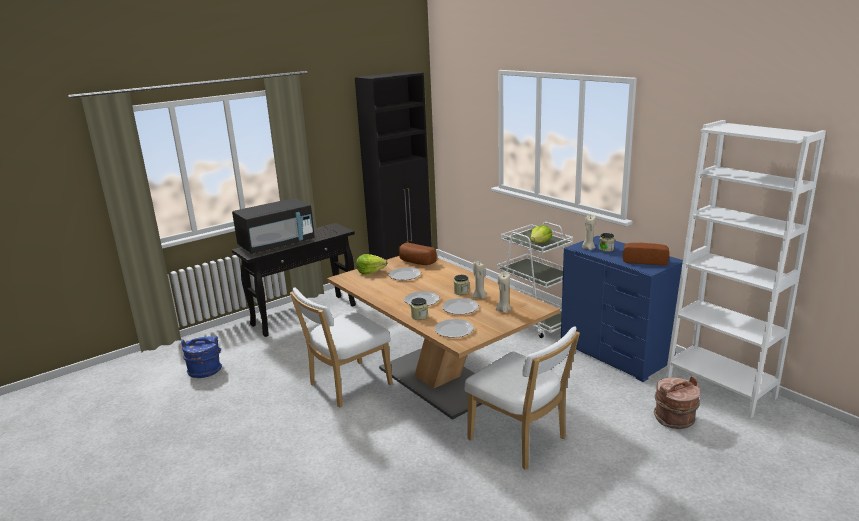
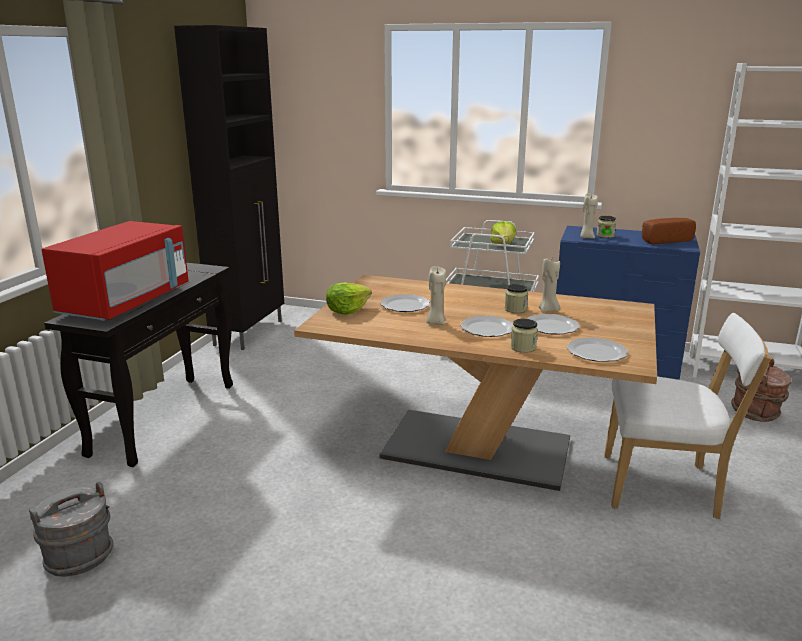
camera: 35 degrees left, 0 degrees up
blue bucket [181,336,222,378] -> grey bucket [29,482,114,577]
black microwave [232,198,315,254] -> red microwave [42,221,189,321]
white chair [290,287,393,408] -> none
bread [399,243,437,265] -> none
beige candle [496,271,511,313] -> beige candle moved to [427,266,446,325]

